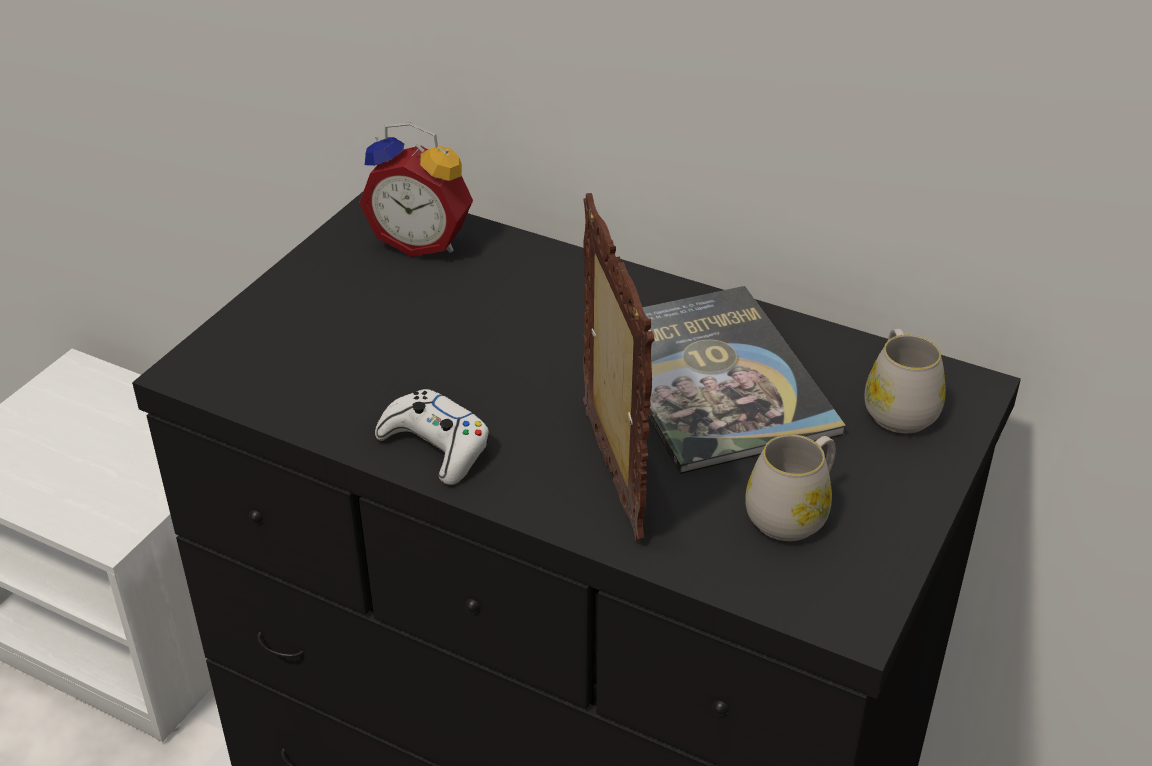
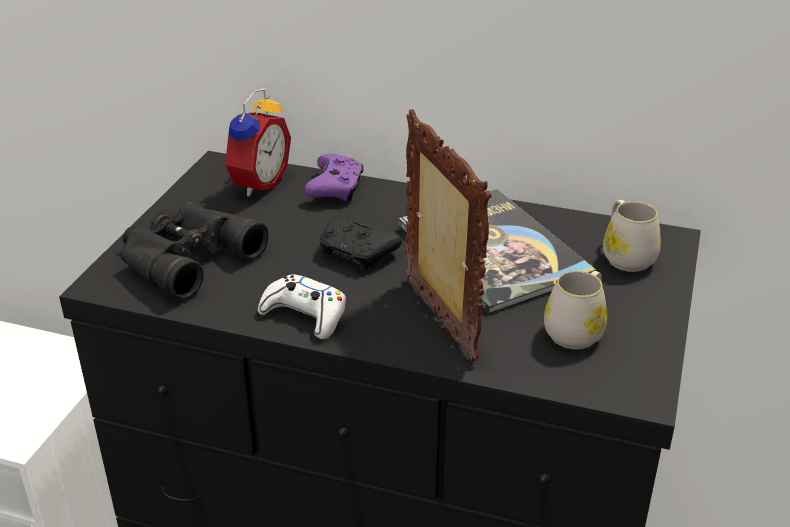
camera: 10 degrees left, 5 degrees down
alarm clock [359,122,473,257] -> alarm clock turned 75 degrees counterclockwise [225,88,291,197]
none -> black binoculars [121,202,269,300]
none -> purple game controller [304,154,364,201]
none -> black game controller [320,214,402,270]

